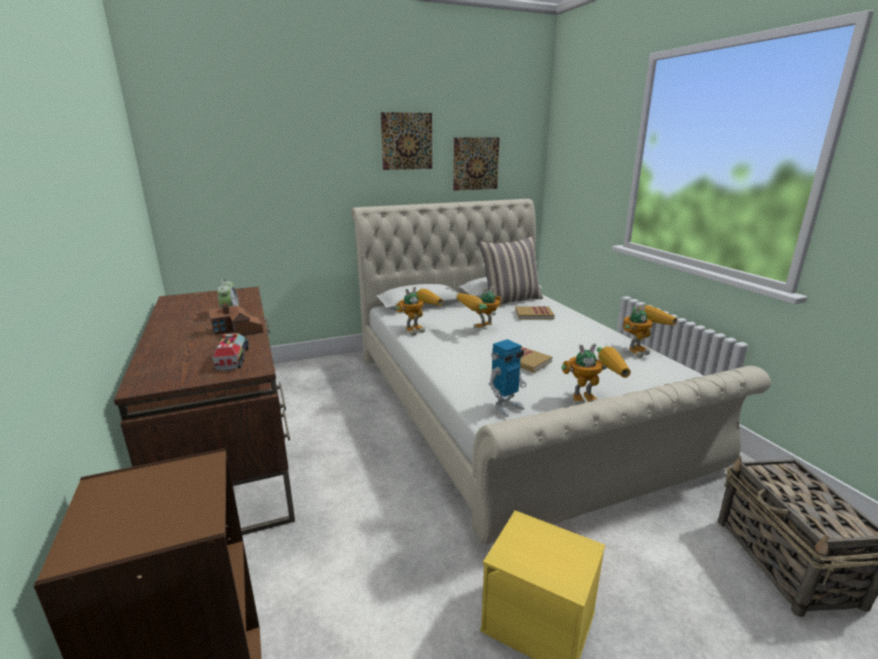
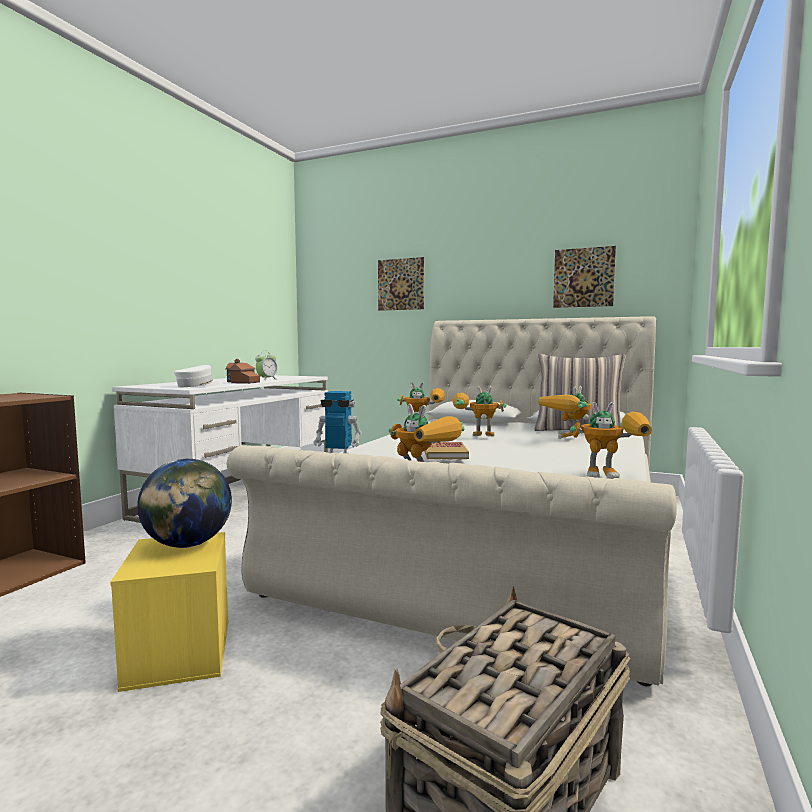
camera: 45 degrees right, 15 degrees down
brown desk [114,287,295,535] -> white desk [112,375,328,523]
toy truck [212,333,249,371] -> white cap [174,365,220,387]
picture [381,112,432,170] -> picture moved to [378,257,424,311]
book [515,306,555,320] -> toy robot [538,386,592,439]
none -> globe [137,459,232,548]

